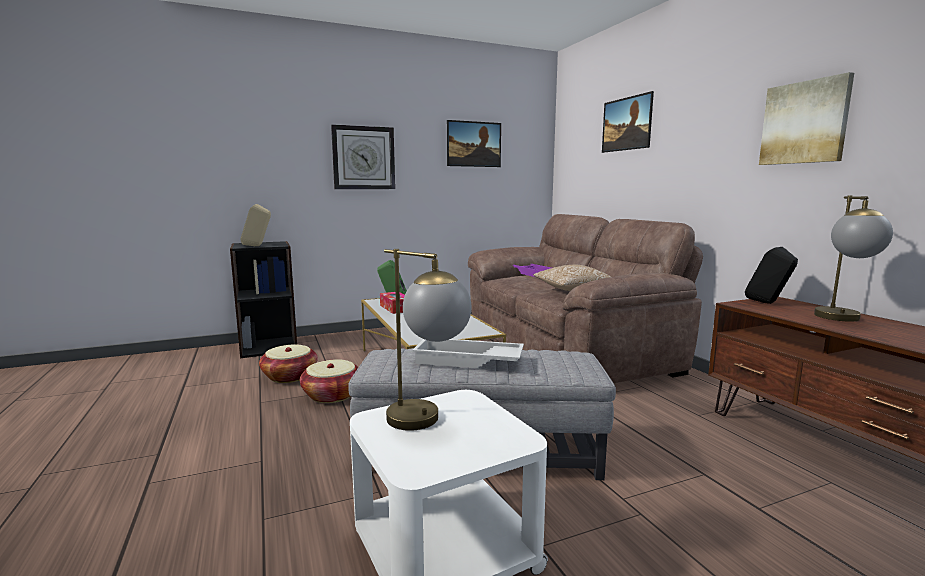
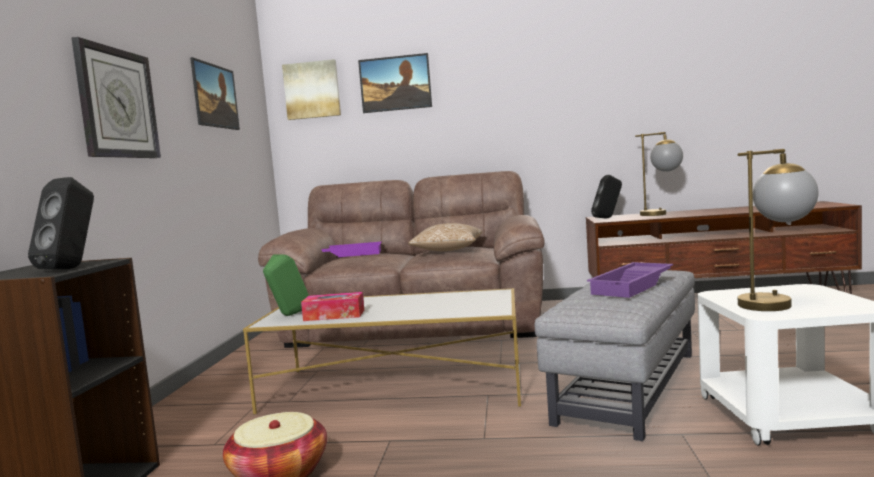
camera: 60 degrees left, 5 degrees down
beige speaker [240,204,271,246] -> black speaker [28,177,94,269]
basket [300,359,358,403] -> none
white tray [412,339,524,368] -> purple tray [587,262,673,298]
picture [759,72,854,165] -> picture moved to [282,59,341,120]

